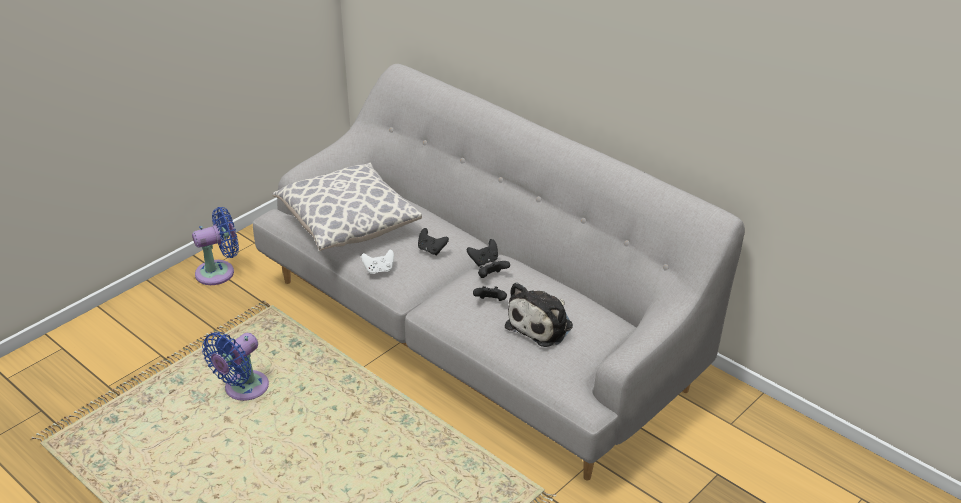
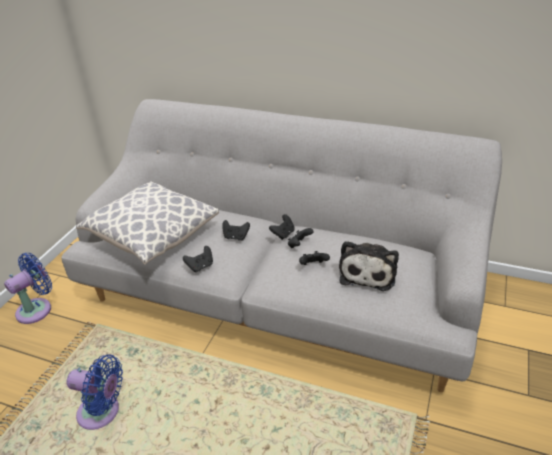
camera: 20 degrees left, 0 degrees up
blue fan [202,332,269,401] -> blue fan turned 90 degrees counterclockwise [66,354,123,430]
white game controller [361,249,394,274] -> black game controller [183,246,213,272]

